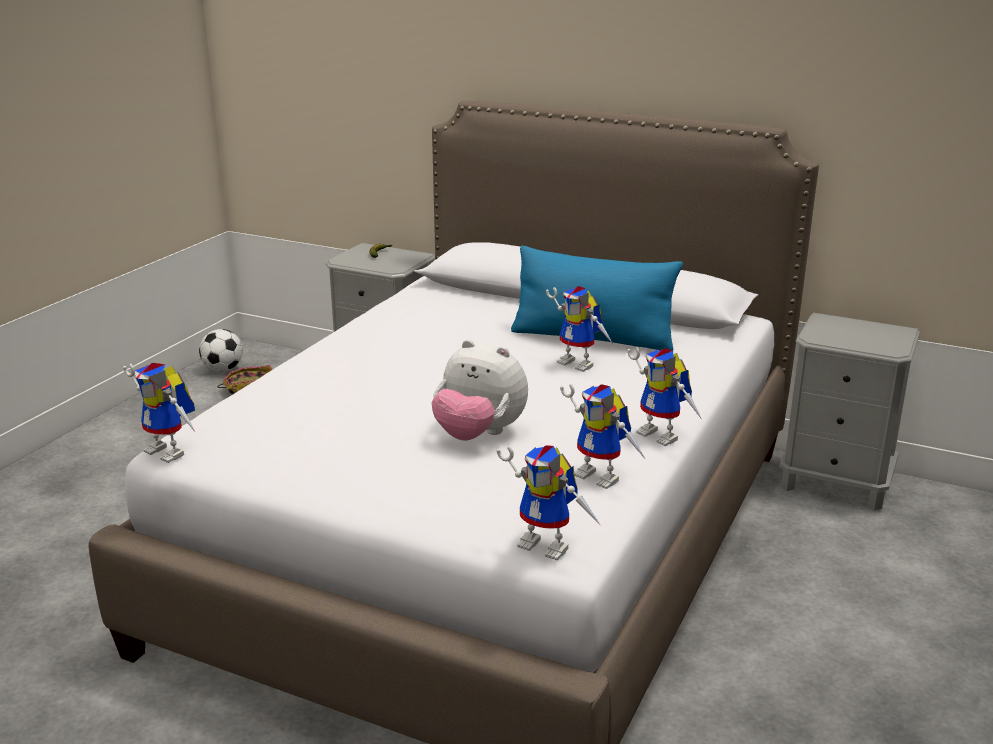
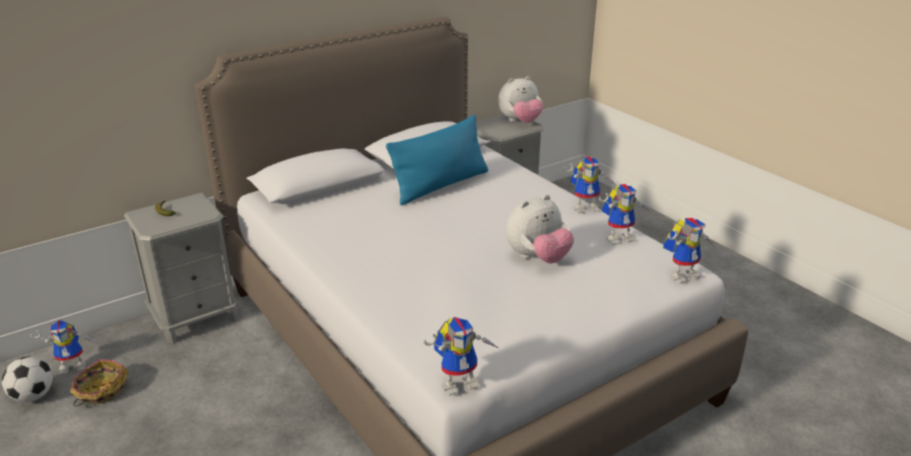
camera: 60 degrees left, 5 degrees up
toy robot [546,286,613,372] -> toy robot moved to [30,320,101,375]
none -> plush toy [498,76,543,123]

